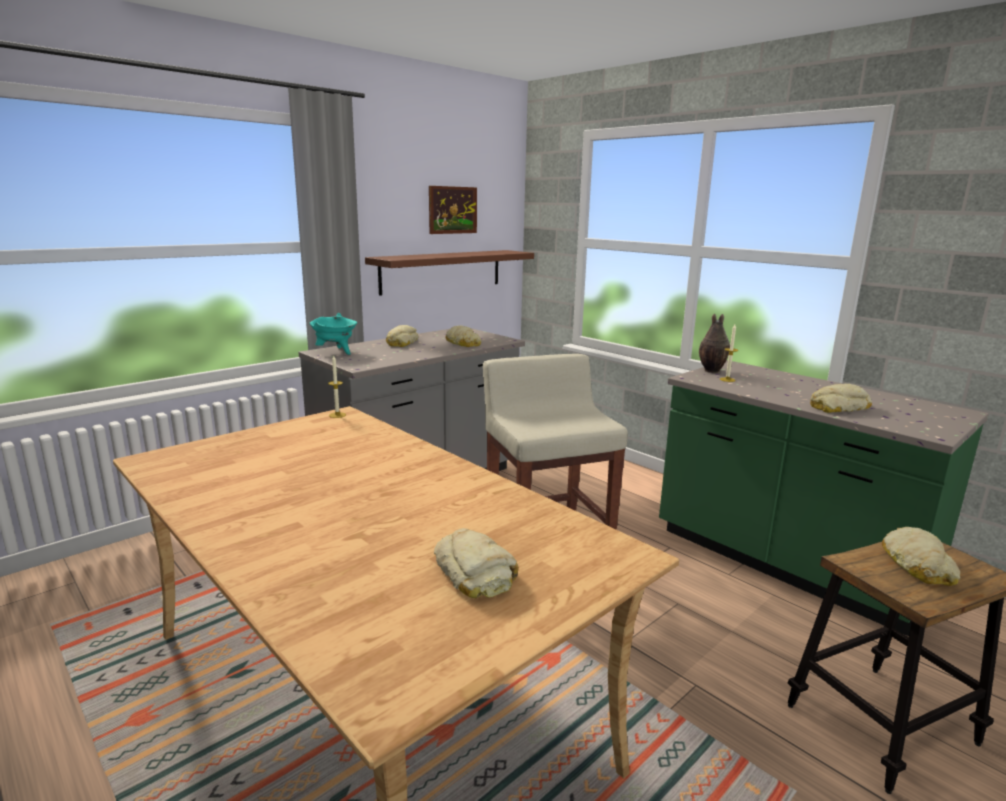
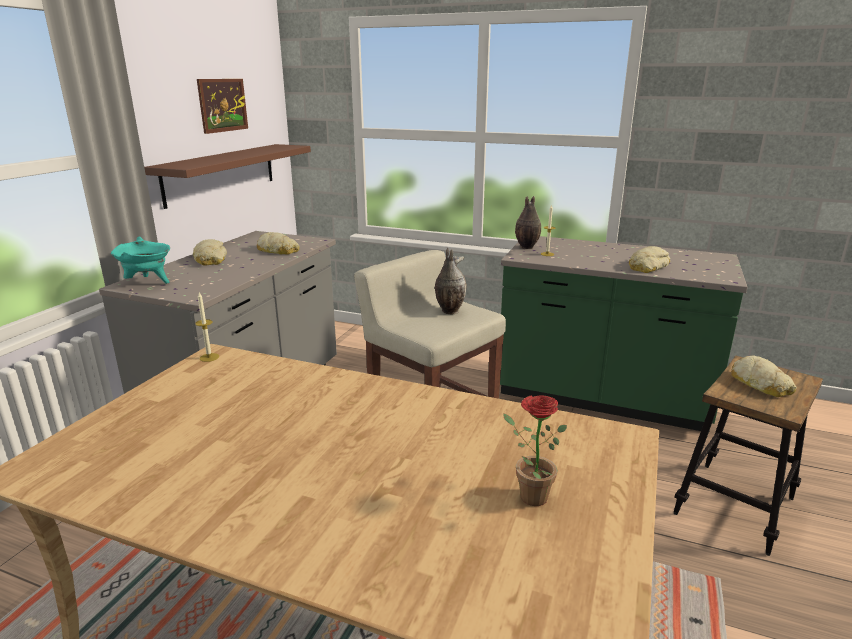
camera: 25 degrees left, 5 degrees up
bread [434,528,519,598] -> potted plant [503,395,567,506]
none -> vase [435,248,467,314]

